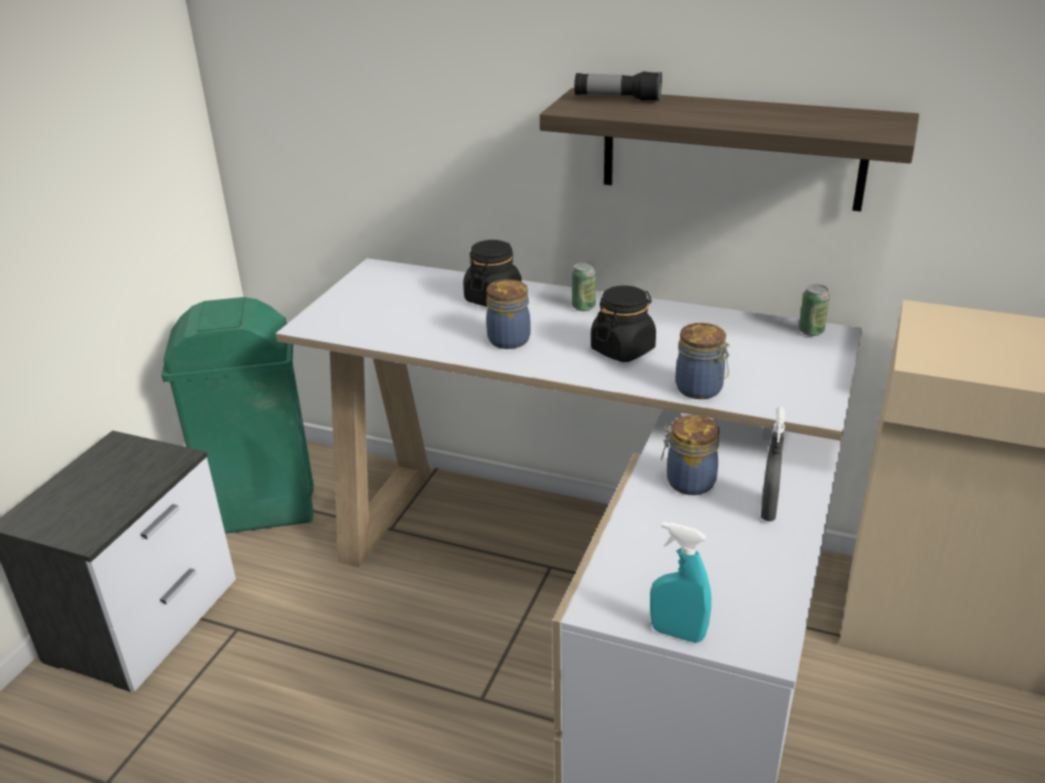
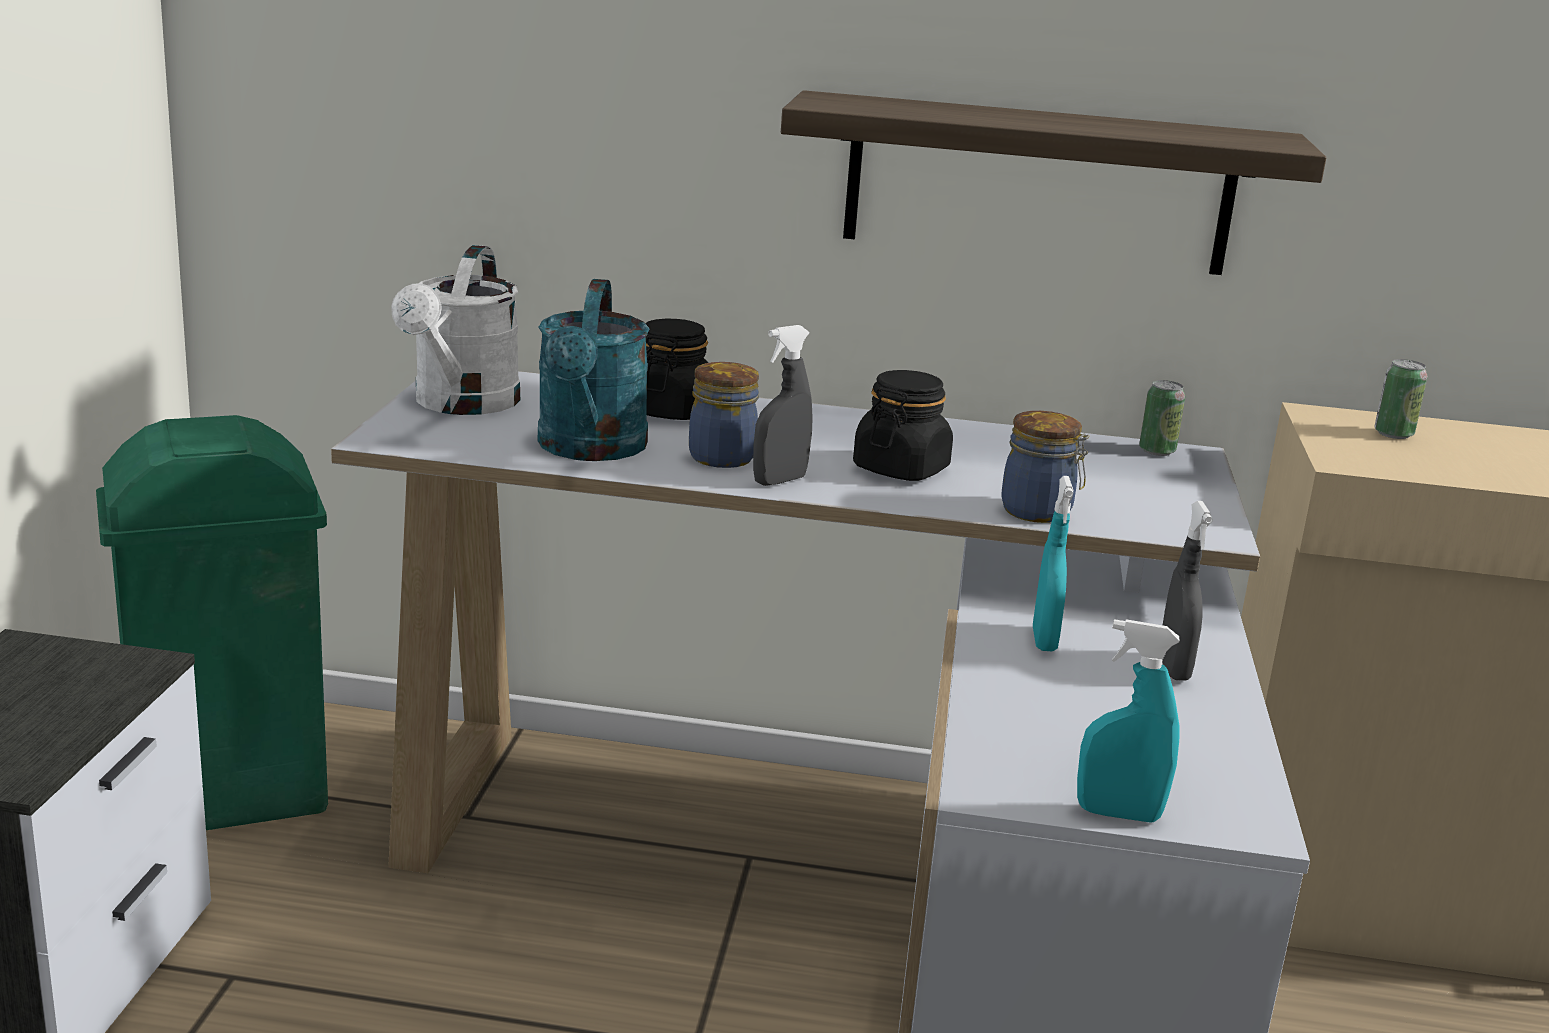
camera: 15 degrees left, 10 degrees down
can [572,262,596,311] -> can moved to [1374,359,1428,439]
flashlight [574,71,662,101] -> none
jar [661,415,719,495] -> turquoise spray bottle [1033,476,1073,651]
none -> white watering can [391,245,520,415]
none -> turquoise watering can [537,279,649,461]
none -> grey spray bottle [753,325,812,486]

